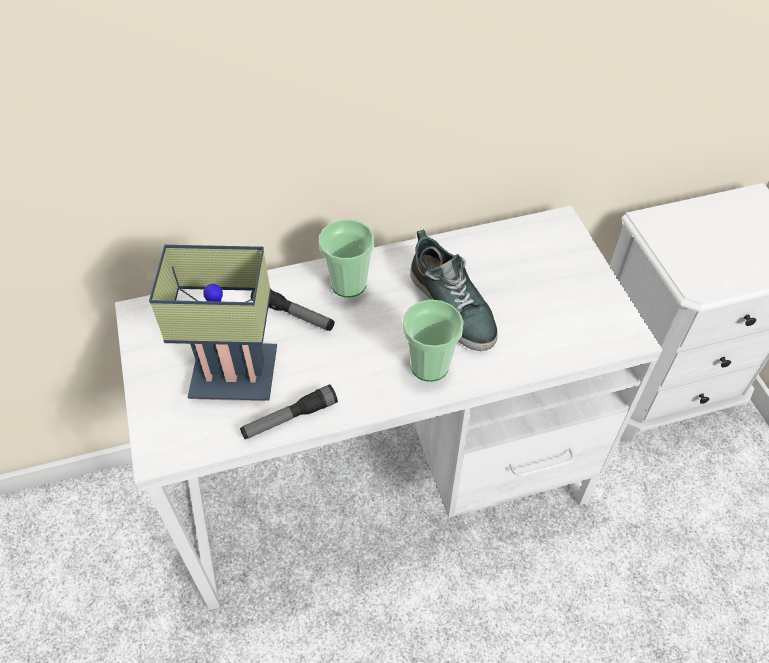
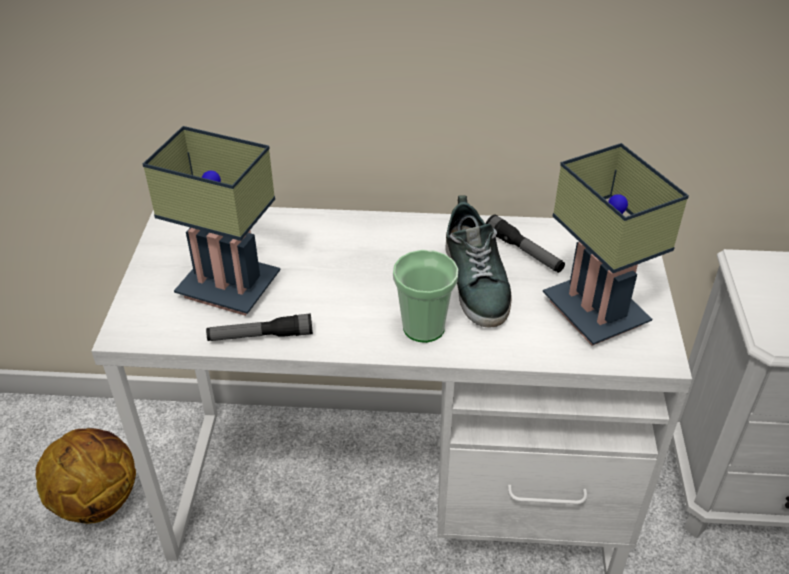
camera: 20 degrees right, 10 degrees down
flashlight [251,290,335,331] -> flashlight moved to [486,215,565,273]
cup [319,220,374,298] -> none
none -> basketball [36,428,136,524]
none -> table lamp [543,143,689,346]

